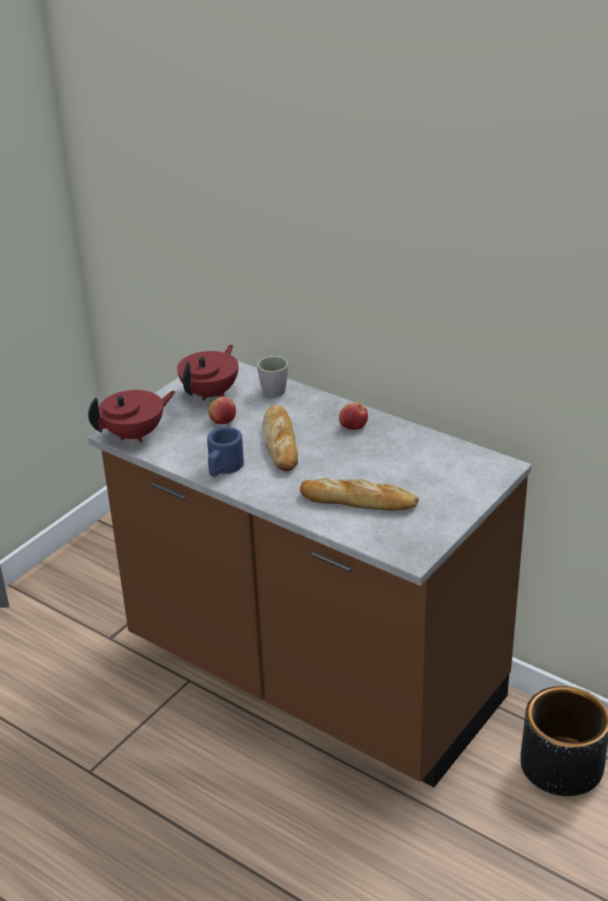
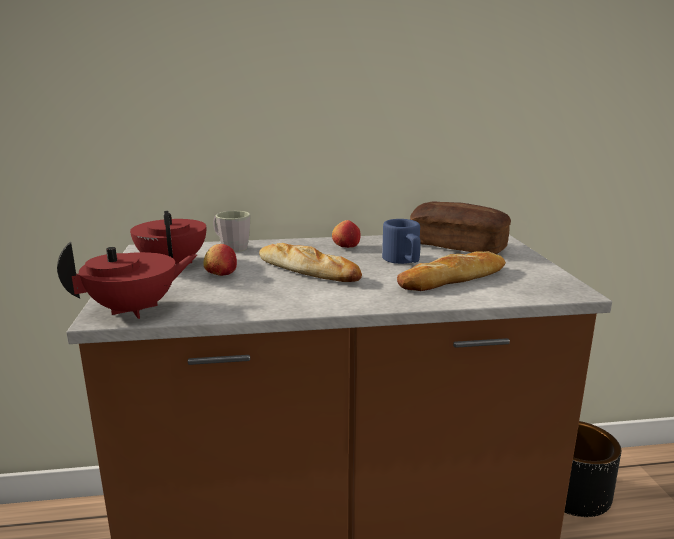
camera: 45 degrees left, 15 degrees down
red teapot [88,390,176,443] -> red teapot turned 45 degrees clockwise [57,241,197,319]
blue mug [207,427,244,477] -> blue mug moved to [382,219,421,264]
none -> bread [410,202,511,254]

